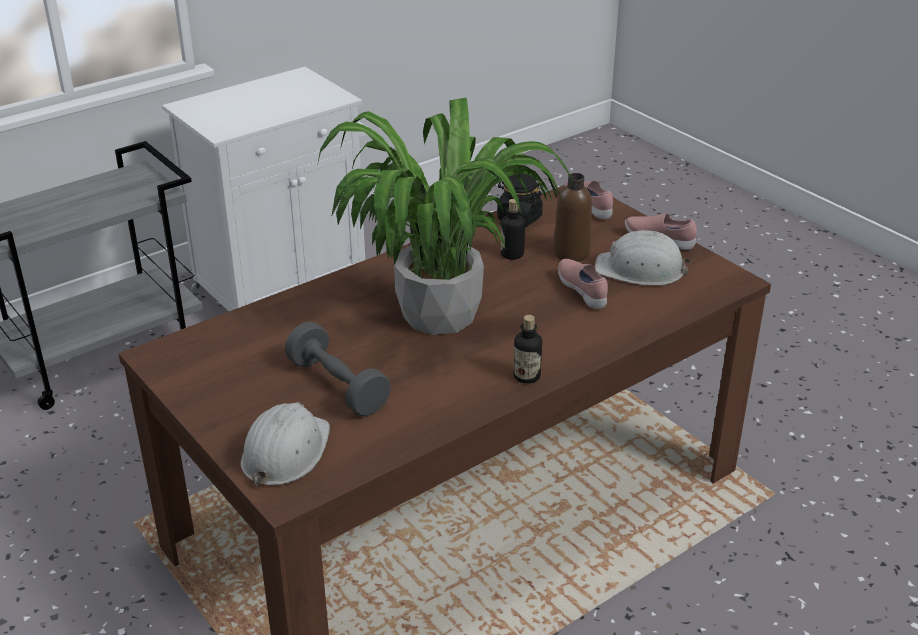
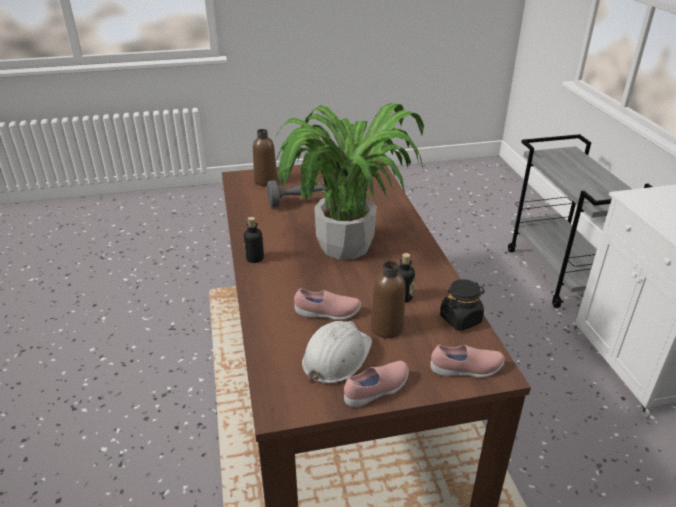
camera: 115 degrees right, 0 degrees up
white hard hat [241,402,330,488] -> brown bottle [253,129,277,186]

